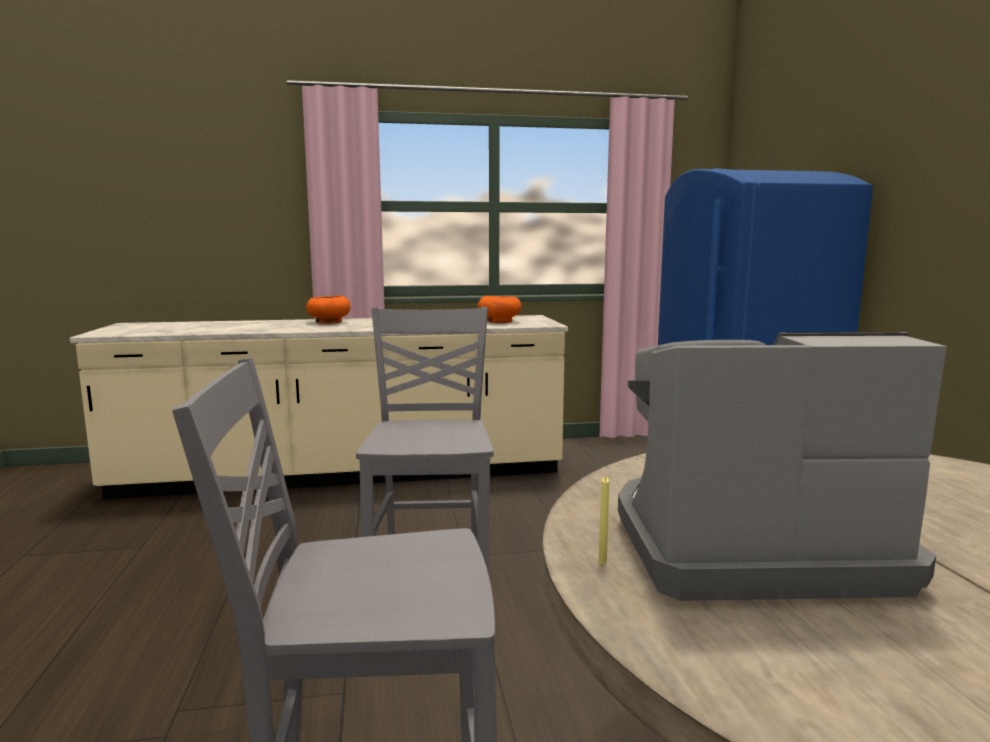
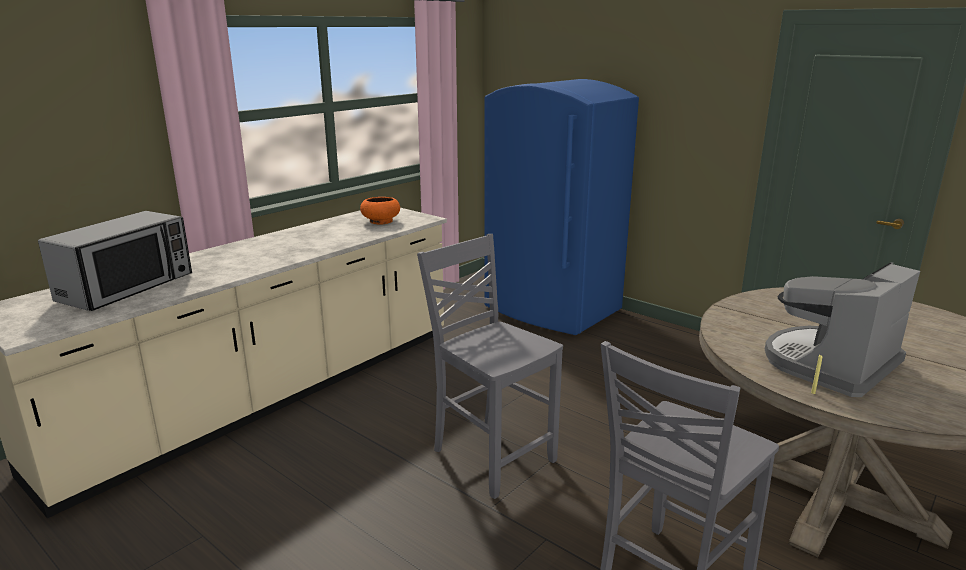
camera: 40 degrees left, 10 degrees up
orange bowl [306,296,351,324] -> none
none -> microwave [38,211,192,311]

